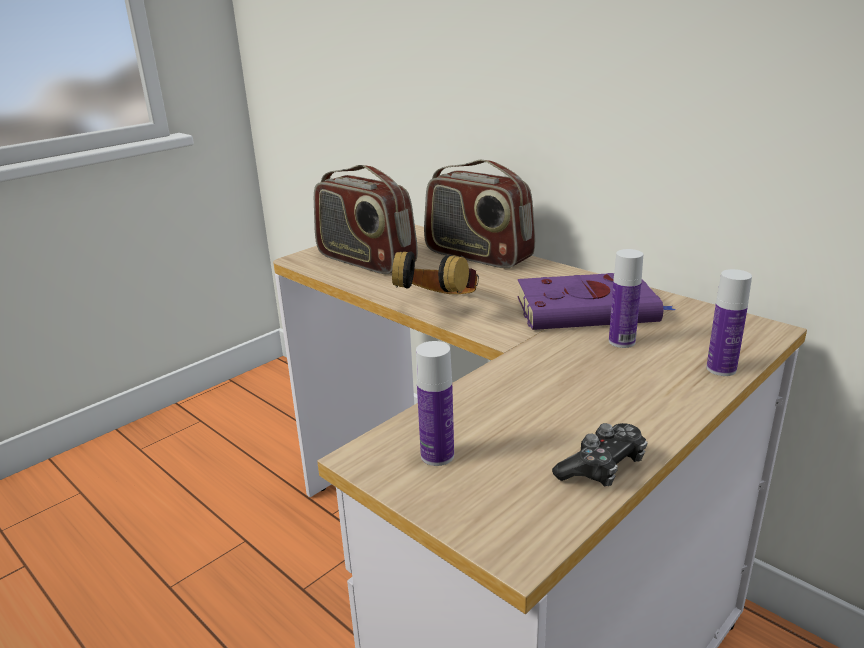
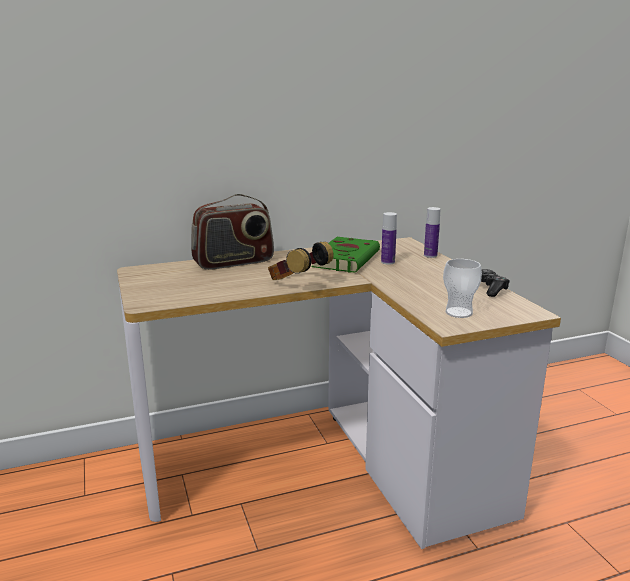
camera: 65 degrees left, 5 degrees down
radio [314,165,418,274] -> none
bottle [416,341,454,466] -> cup [443,259,482,318]
purple book [518,273,675,330] -> green book [312,237,380,273]

